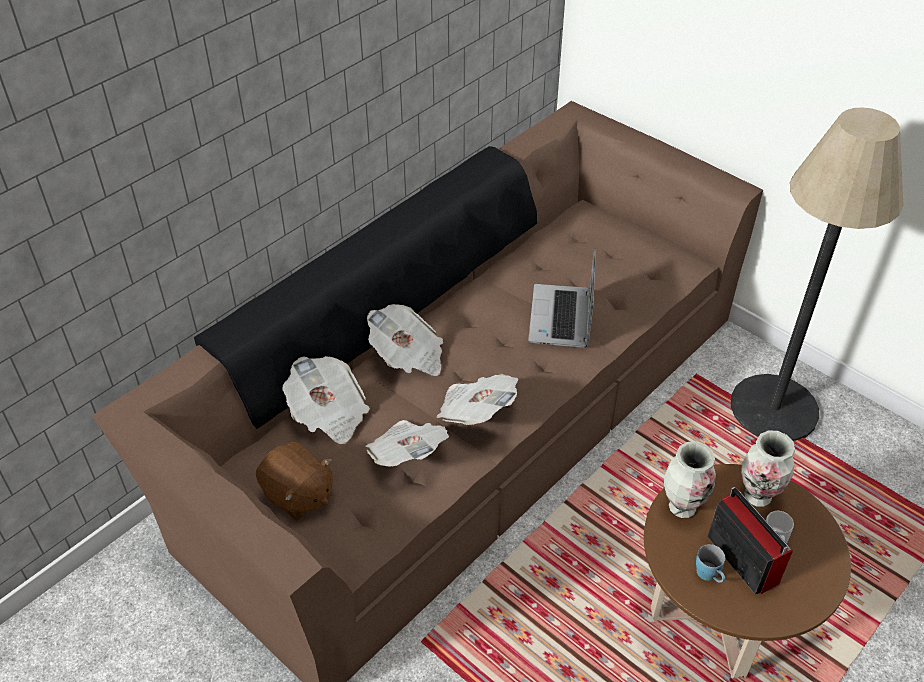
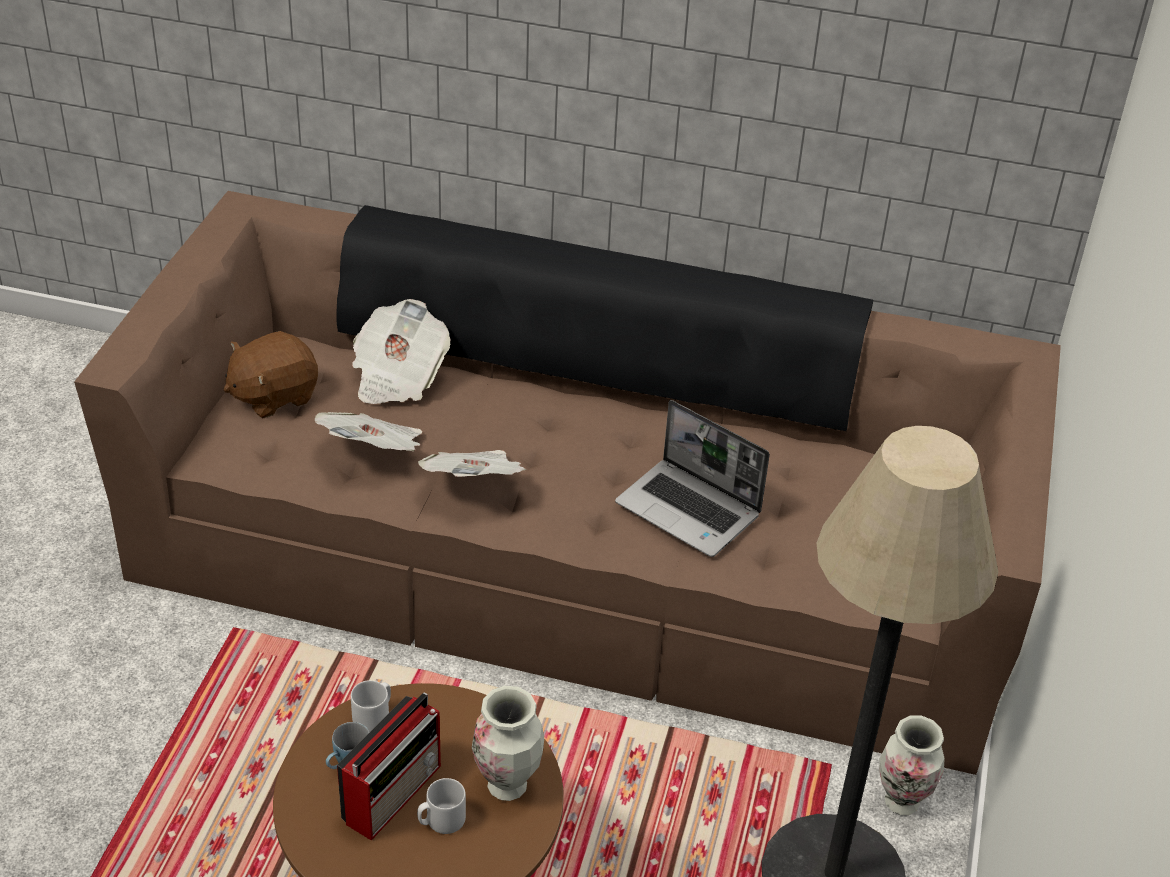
camera: 60 degrees right, 5 degrees down
brown plush toy [256,442,333,521] -> brown plush toy turned 45 degrees clockwise [224,331,318,418]
newspaper [367,304,443,376] -> none
laptop [528,248,596,348] -> laptop turned 120 degrees counterclockwise [615,400,770,557]
vase [664,441,716,518] -> vase moved to [879,716,945,815]
none -> grey mug [351,680,391,733]

